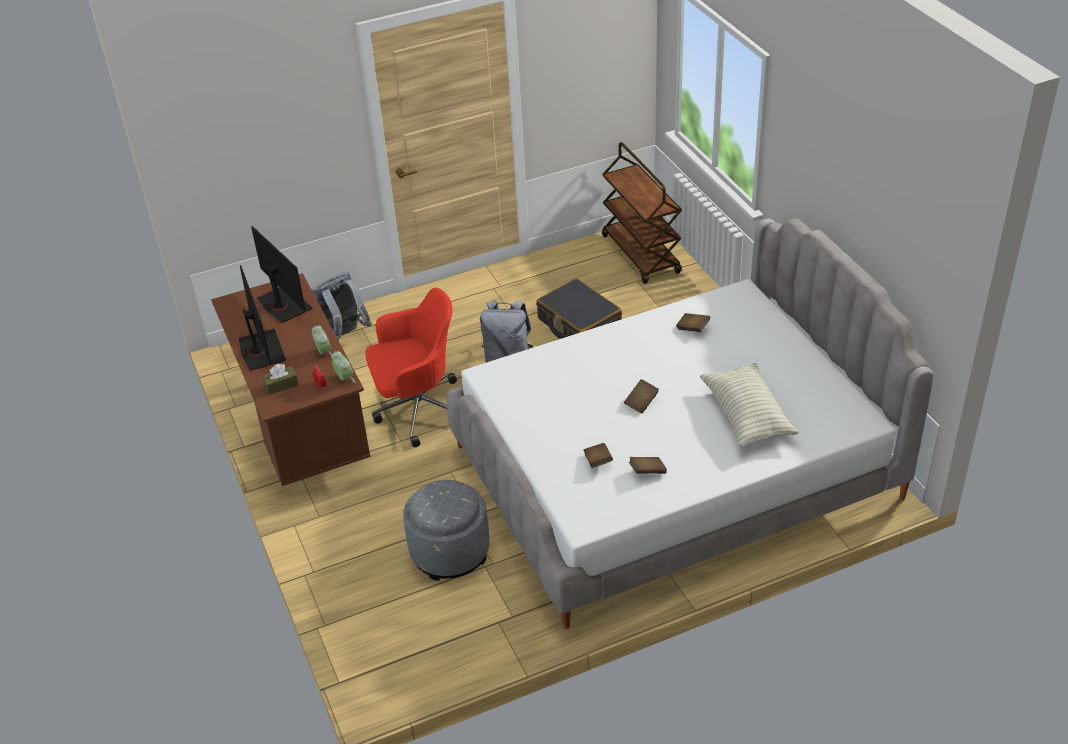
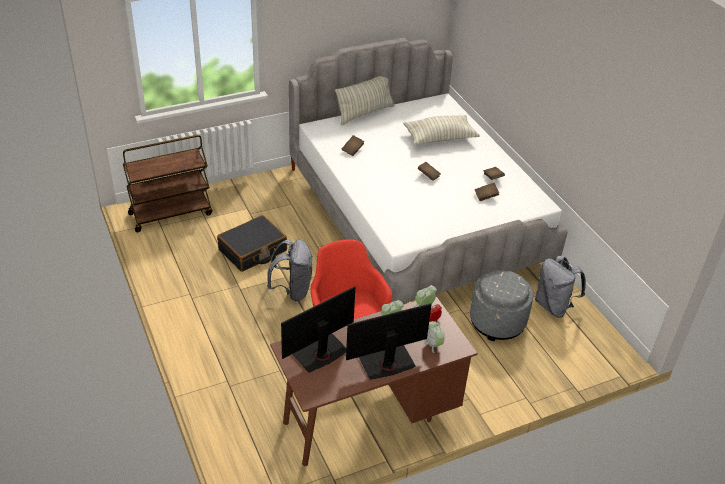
camera: 95 degrees left, 0 degrees up
brown tissue box [262,364,299,395] -> alarm clock [424,321,445,353]
grey backpack [311,272,372,341] -> grey backpack moved to [535,256,586,318]
none -> pillow [335,76,394,125]

